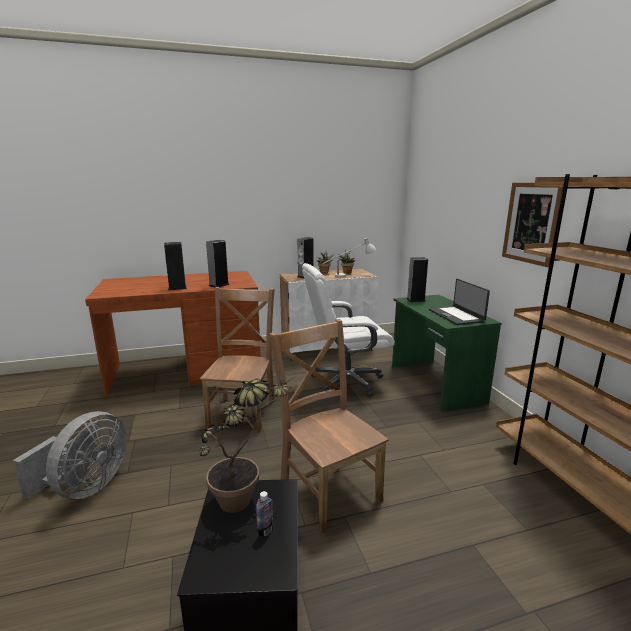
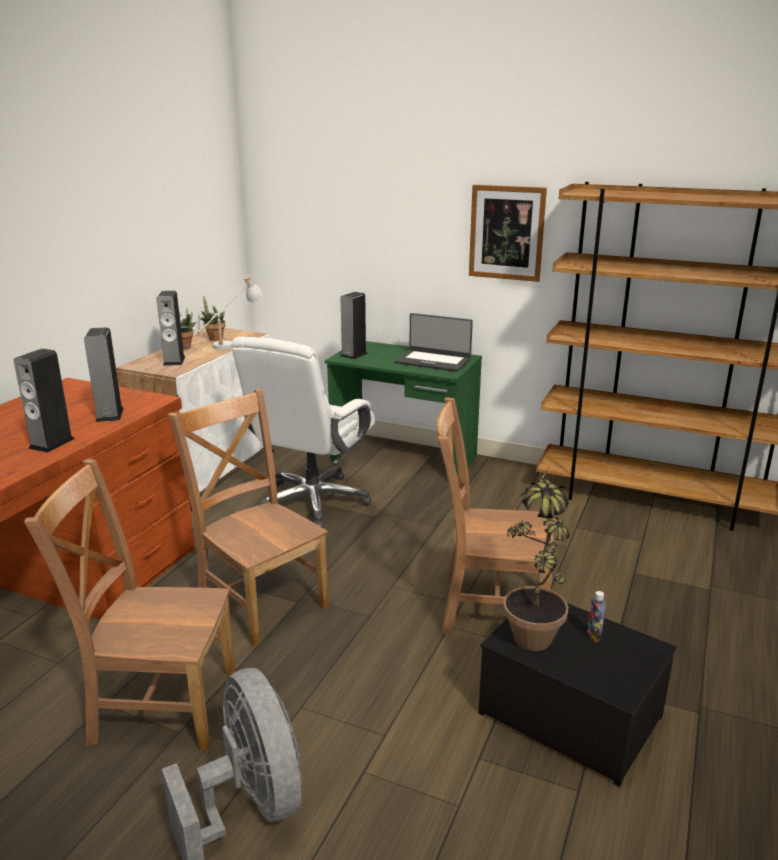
camera: 50 degrees left, 5 degrees up
none -> brown chair [24,459,236,751]

